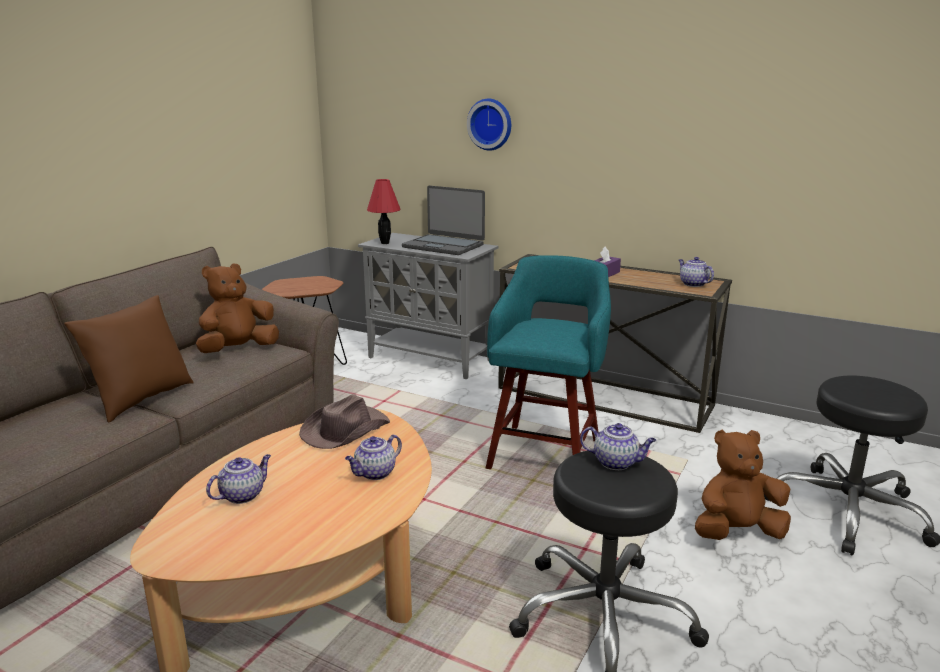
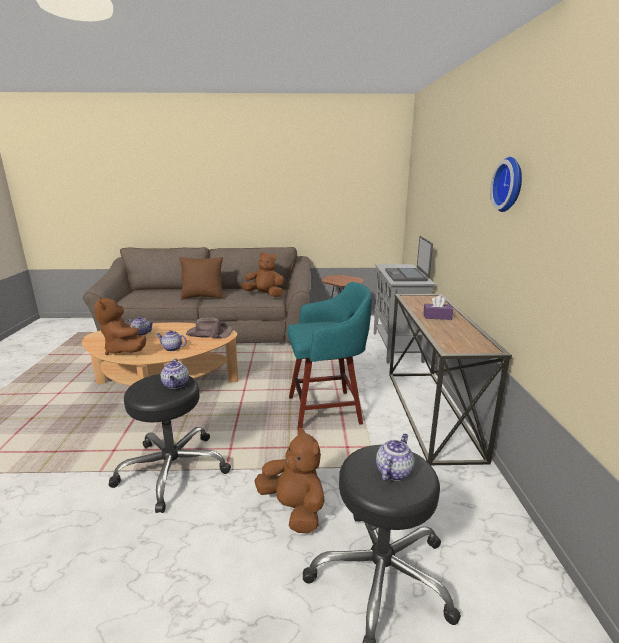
camera: 60 degrees right, 0 degrees up
red table lamp [367,179,400,244] -> none
wall clock [467,99,511,151] -> wall clock moved to [490,157,522,212]
teapot [678,257,714,287] -> teapot moved to [376,434,415,481]
none -> brown plush toy [94,297,146,355]

